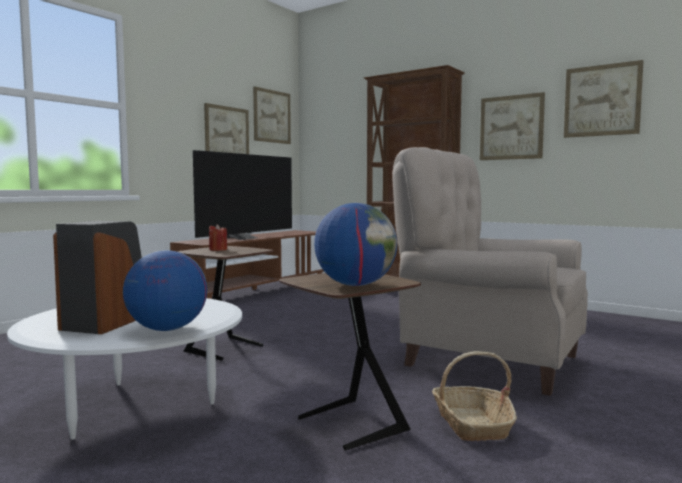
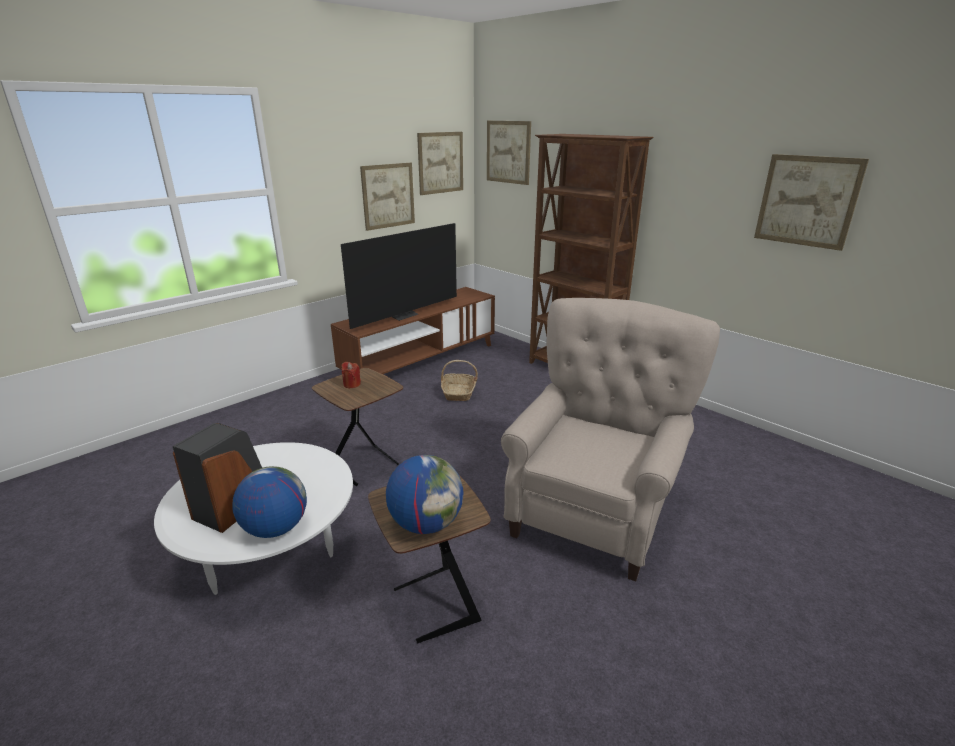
camera: 10 degrees right, 20 degrees up
beige armchair [392,147,588,396] -> beige armchair turned 75 degrees clockwise [501,298,720,582]
basket [432,351,517,441] -> basket moved to [441,360,478,401]
picture [480,92,545,160] -> picture moved to [487,121,531,185]

